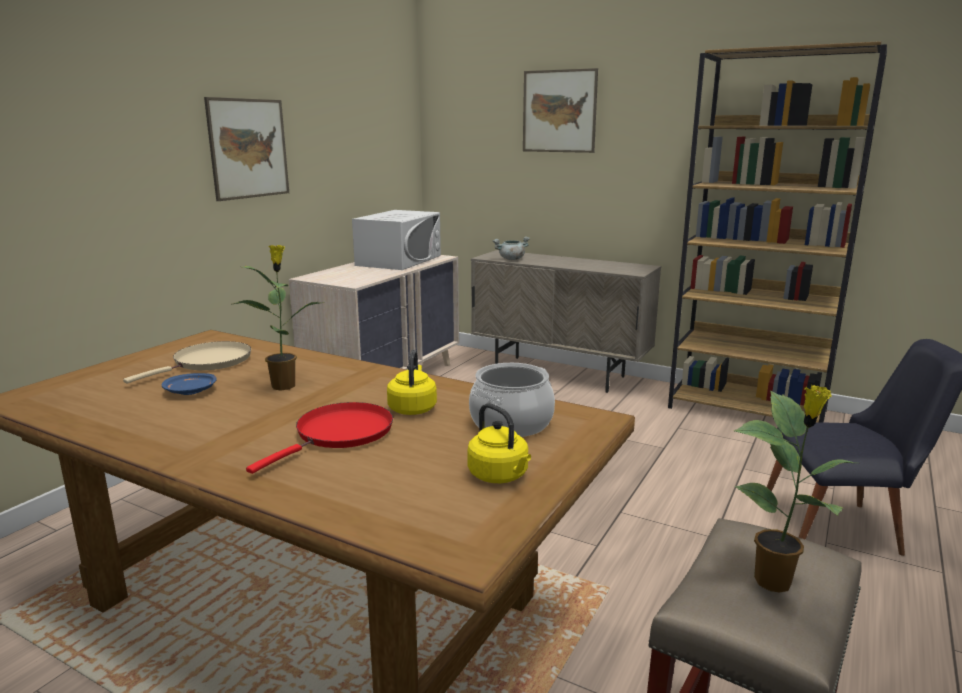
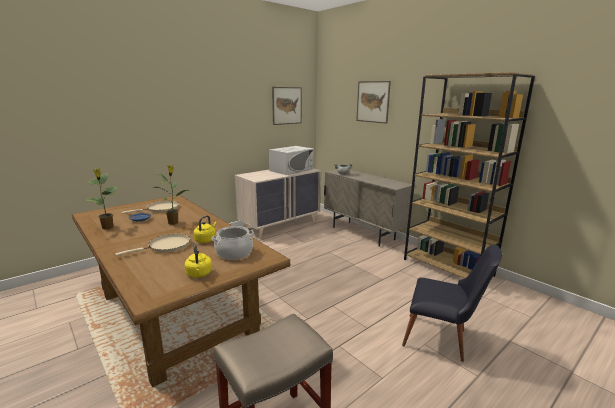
camera: 20 degrees right, 0 degrees up
picture [204,97,289,201] -> picture moved to [272,87,302,125]
red frying pan [246,402,393,474] -> beige frying pan [115,233,190,256]
potted plant [734,384,856,593] -> potted plant moved to [85,168,117,229]

